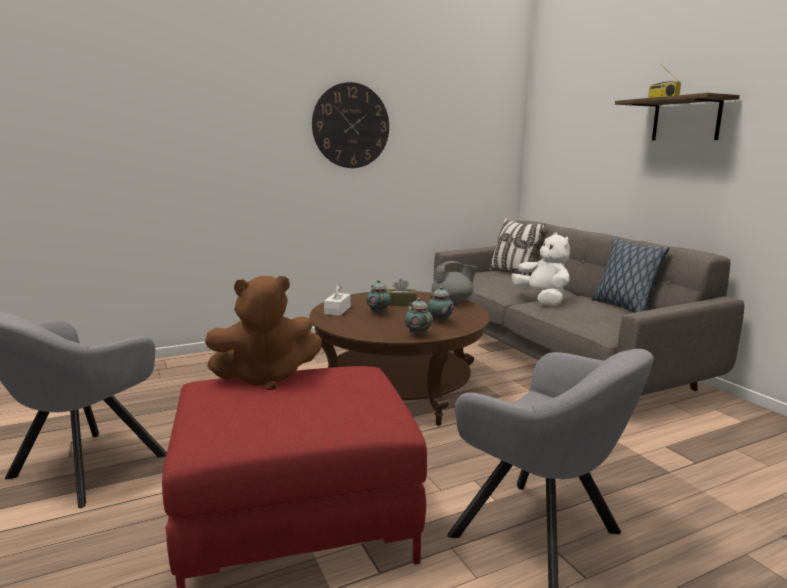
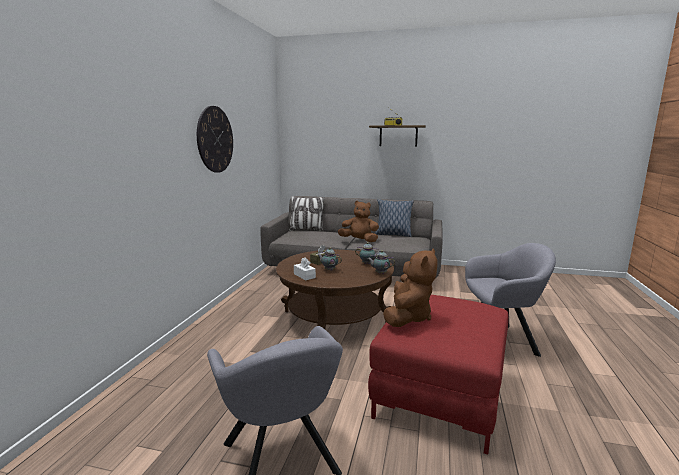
camera: 50 degrees left, 0 degrees up
grey teapot [432,261,478,303] -> none
white plush toy [512,232,570,306] -> brown plush toy [338,201,379,242]

